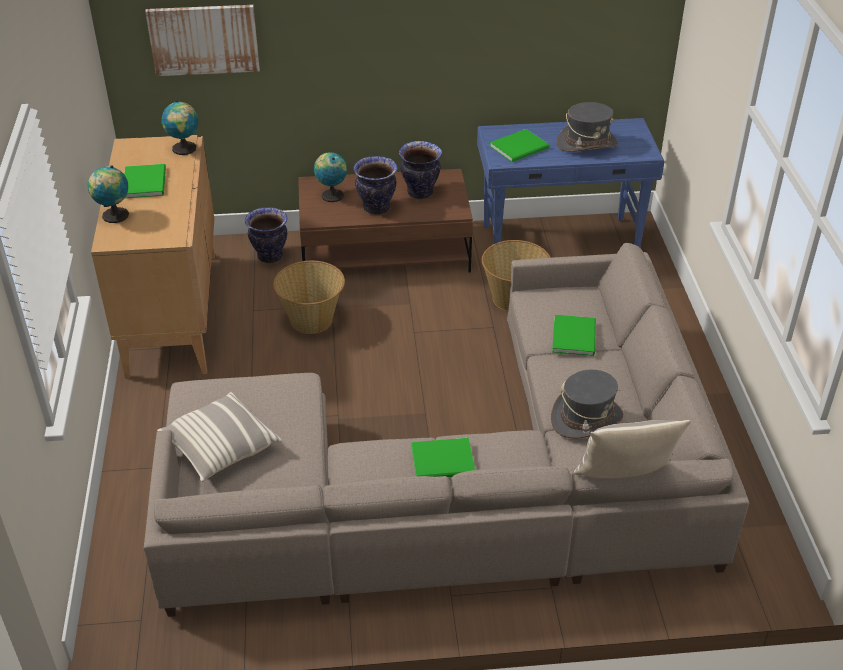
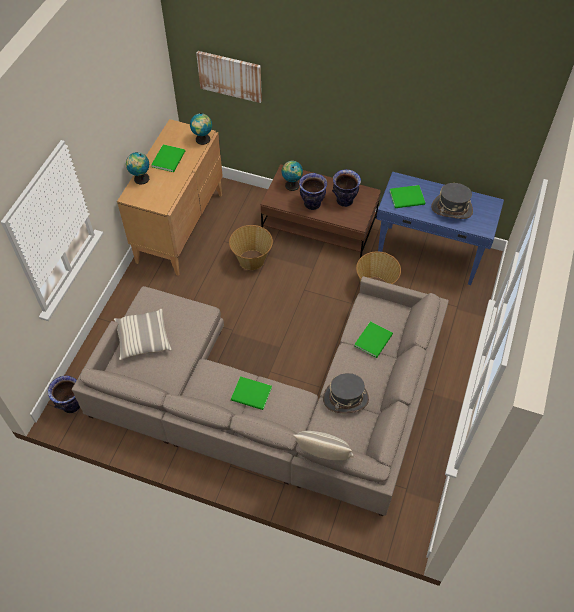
camera: 25 degrees right, 15 degrees up
vase [245,207,287,263] -> vase moved to [48,376,80,413]

